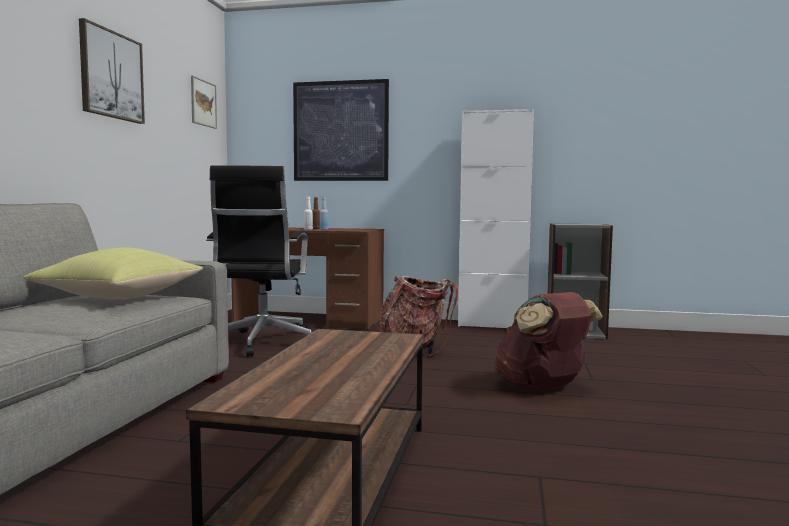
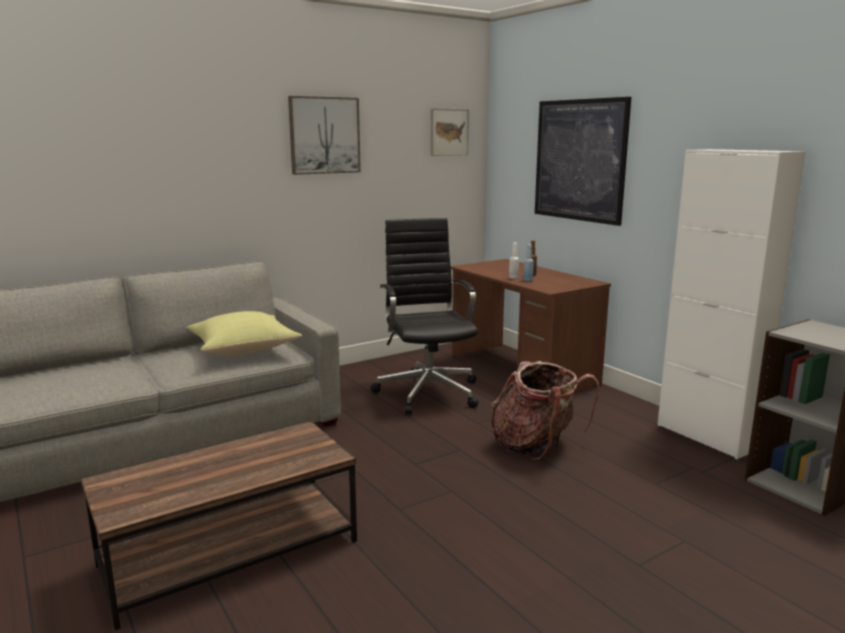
camera: 45 degrees right, 10 degrees up
black office chair [206,165,311,357] -> black office chair turned 120 degrees clockwise [370,218,479,414]
brown backpack [494,292,603,390] -> none

